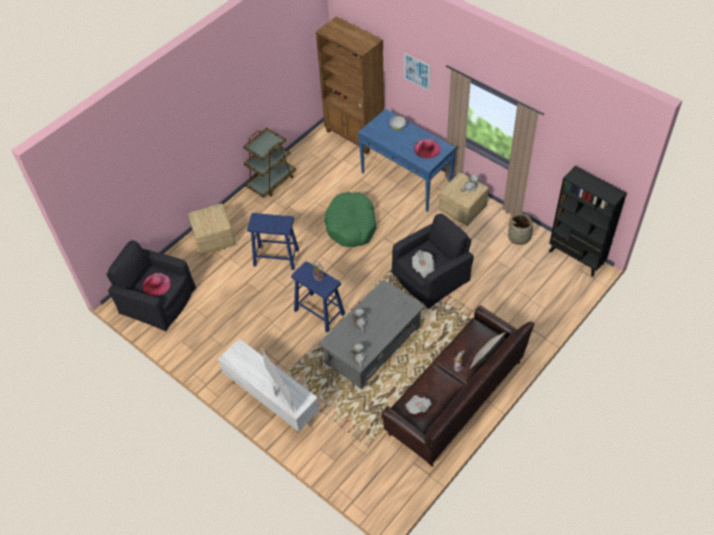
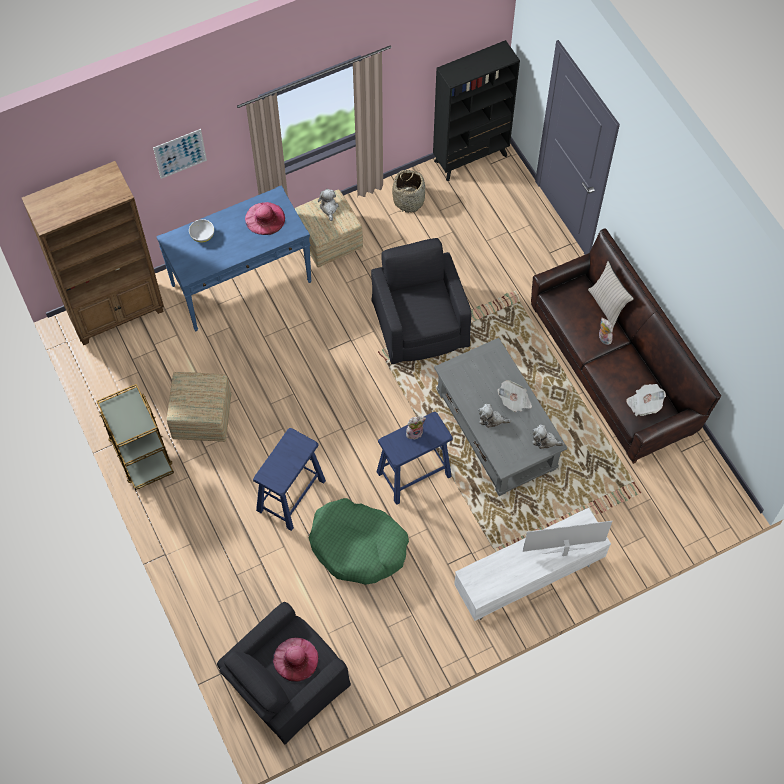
camera: 70 degrees left, 10 degrees up
ottoman [188,204,235,256] -> ottoman moved to [167,372,231,442]
green dog bed [324,192,377,247] -> green dog bed moved to [309,498,409,585]
newspaper [412,250,435,278] -> newspaper moved to [498,380,532,412]

